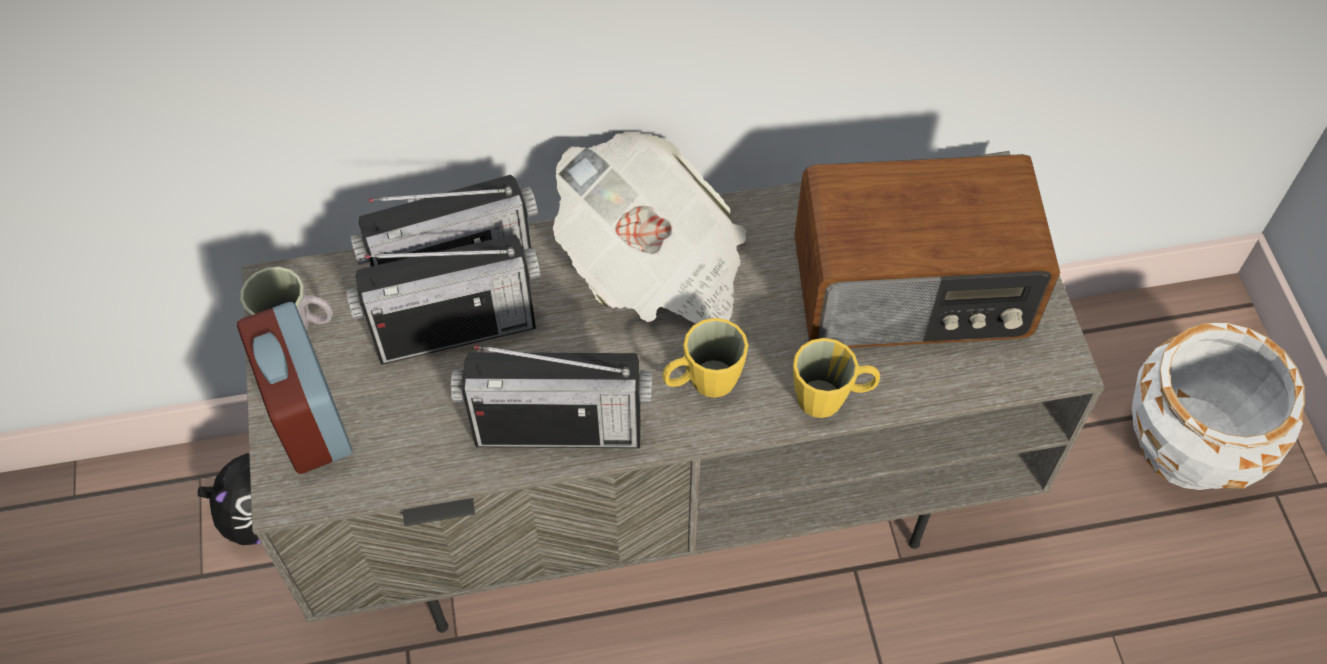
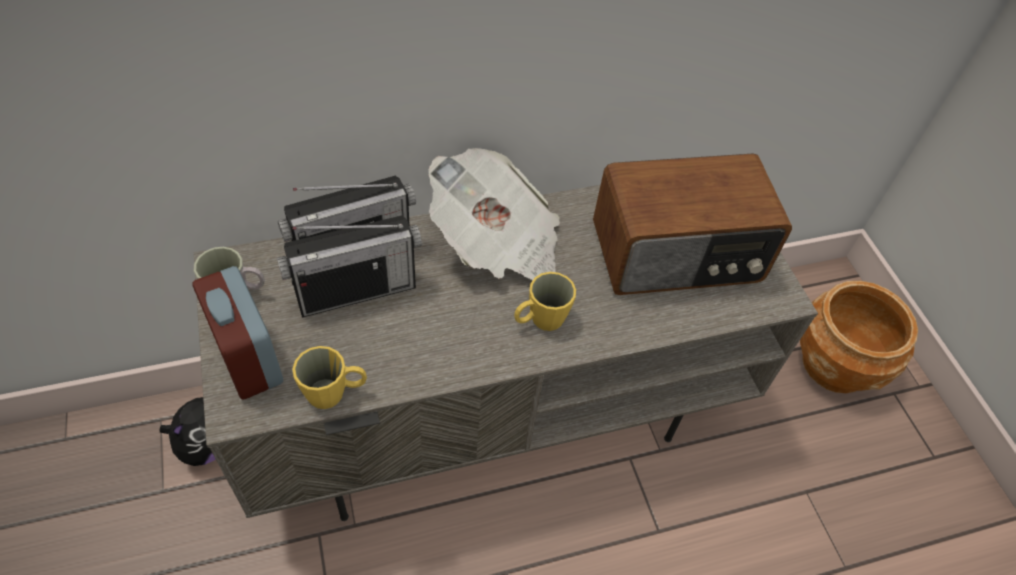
camera: 10 degrees left, 5 degrees down
radio [451,345,652,448] -> none
yellow mug [793,338,880,418] -> yellow mug moved to [292,346,367,409]
white planter [1132,322,1305,490] -> brown planter [800,281,918,393]

